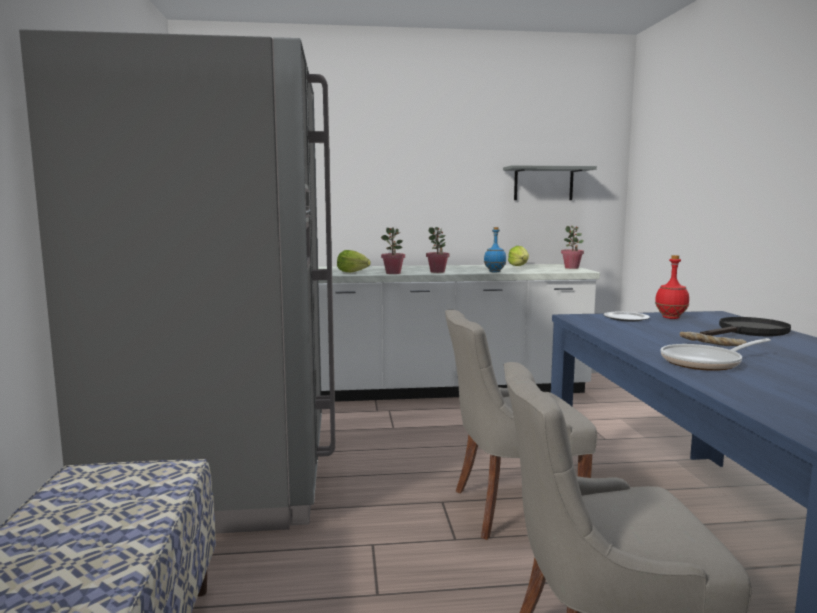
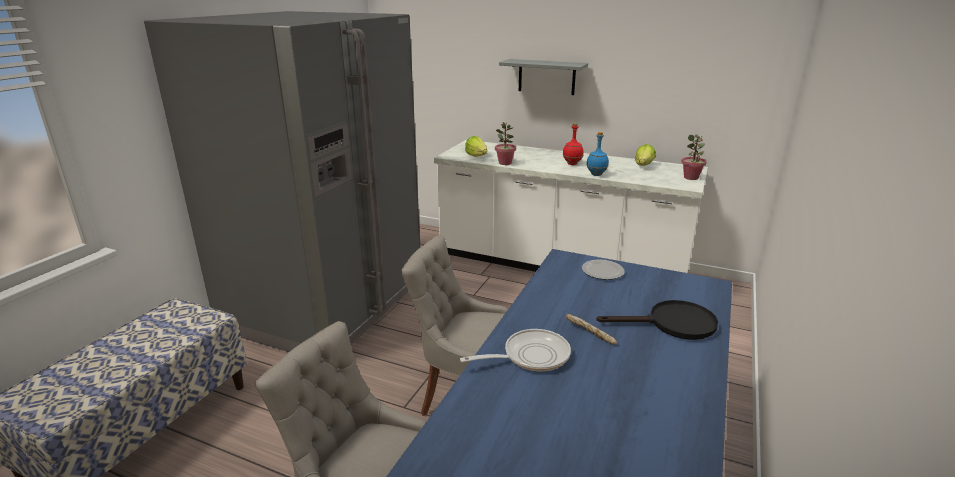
camera: 30 degrees right, 15 degrees up
potted plant [426,227,450,273] -> none
grey shelf [503,165,597,200] -> grey shelf moved to [499,59,588,95]
red bottle [655,255,689,319] -> red bottle moved to [563,123,583,165]
frying pan [661,338,771,371] -> frying pan turned 150 degrees clockwise [460,329,571,371]

